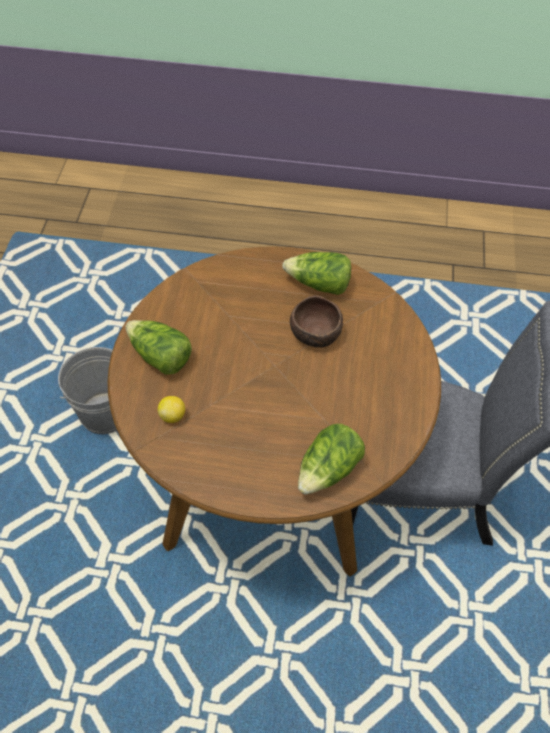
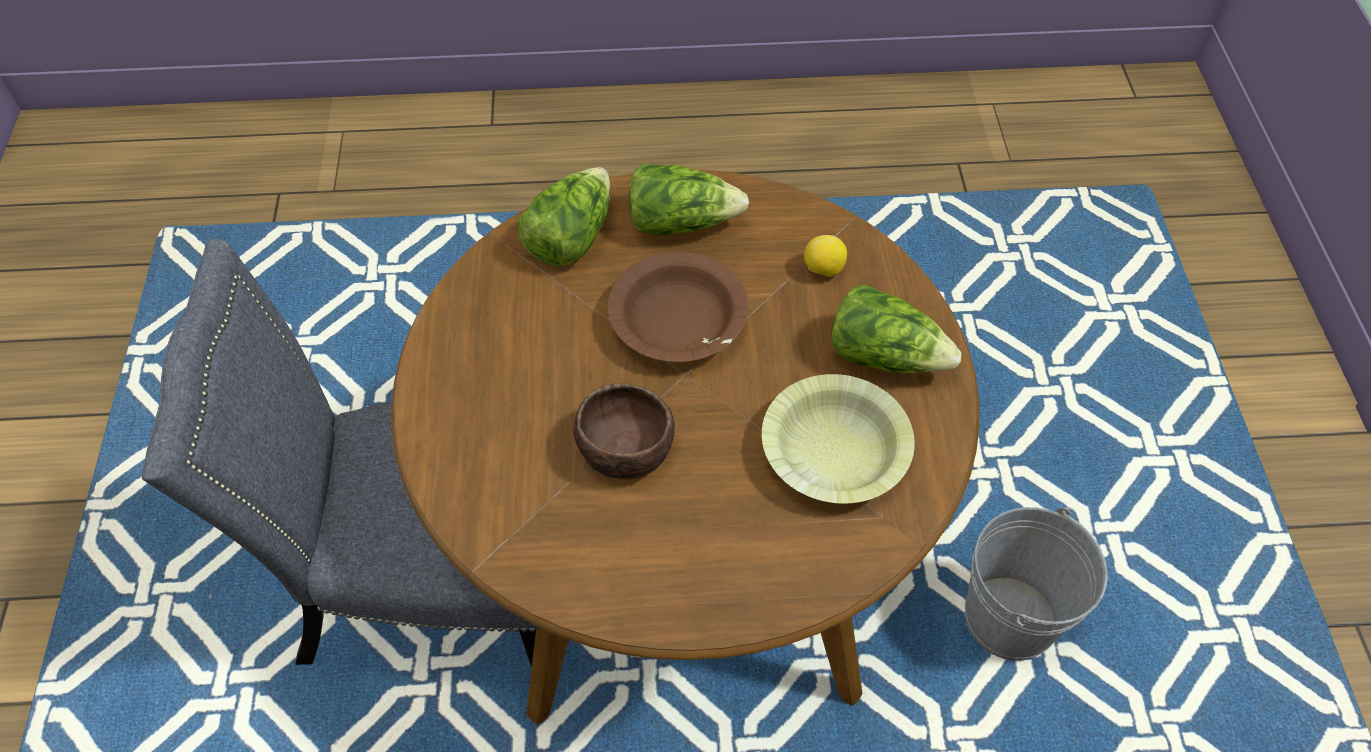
camera: 170 degrees right, 0 degrees up
lettuce [282,252,351,295] -> lettuce moved to [629,164,749,235]
none -> brown bowl [608,252,748,362]
none -> yellow bowl [762,374,915,504]

